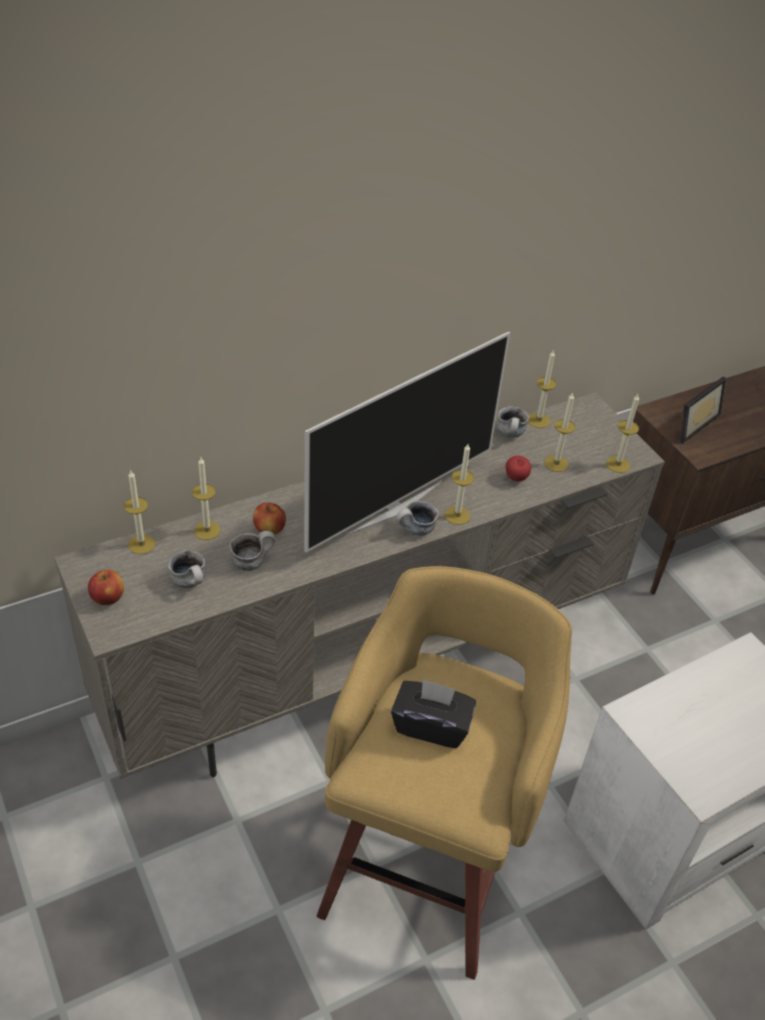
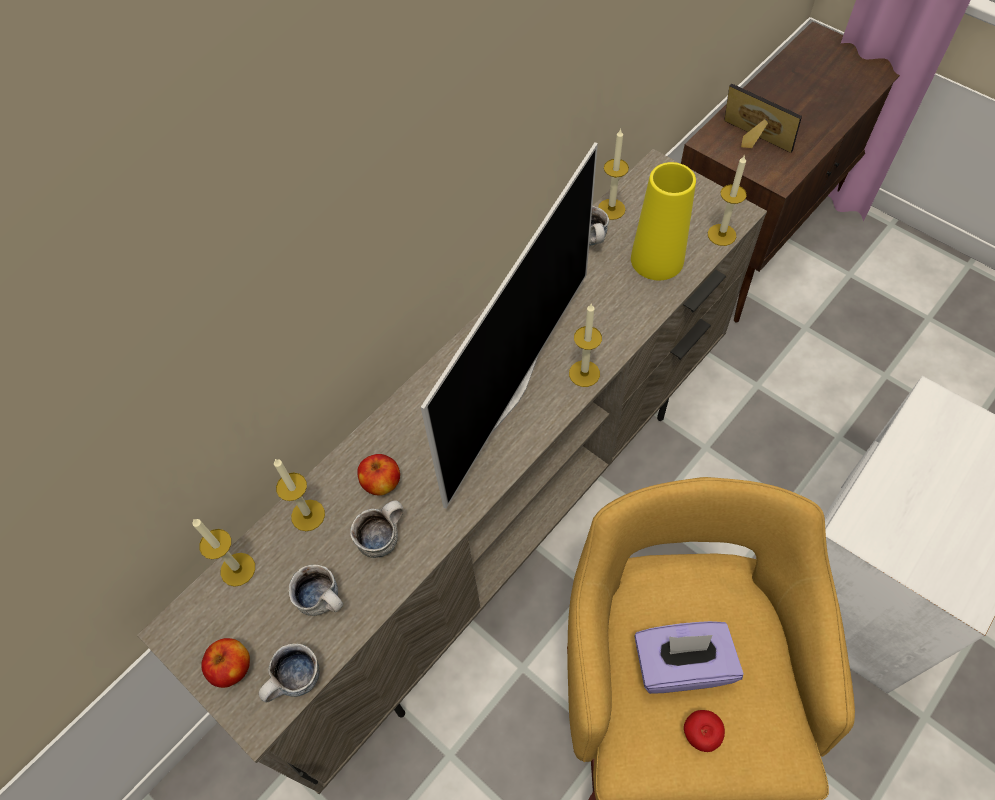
camera: 15 degrees left, 15 degrees up
black tissue box [391,679,476,748] -> purple tissue box [634,621,743,694]
mug [396,501,438,536] -> mug moved to [258,643,320,703]
apple [506,456,531,482] -> apple moved to [684,710,725,752]
candle [544,392,576,472] -> yellow vase [631,162,696,280]
picture frame [680,377,726,444] -> picture frame turned 75 degrees counterclockwise [724,84,802,153]

